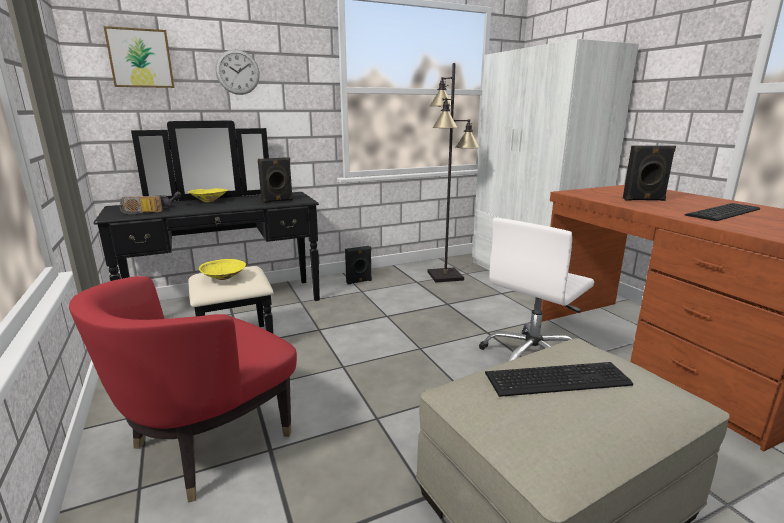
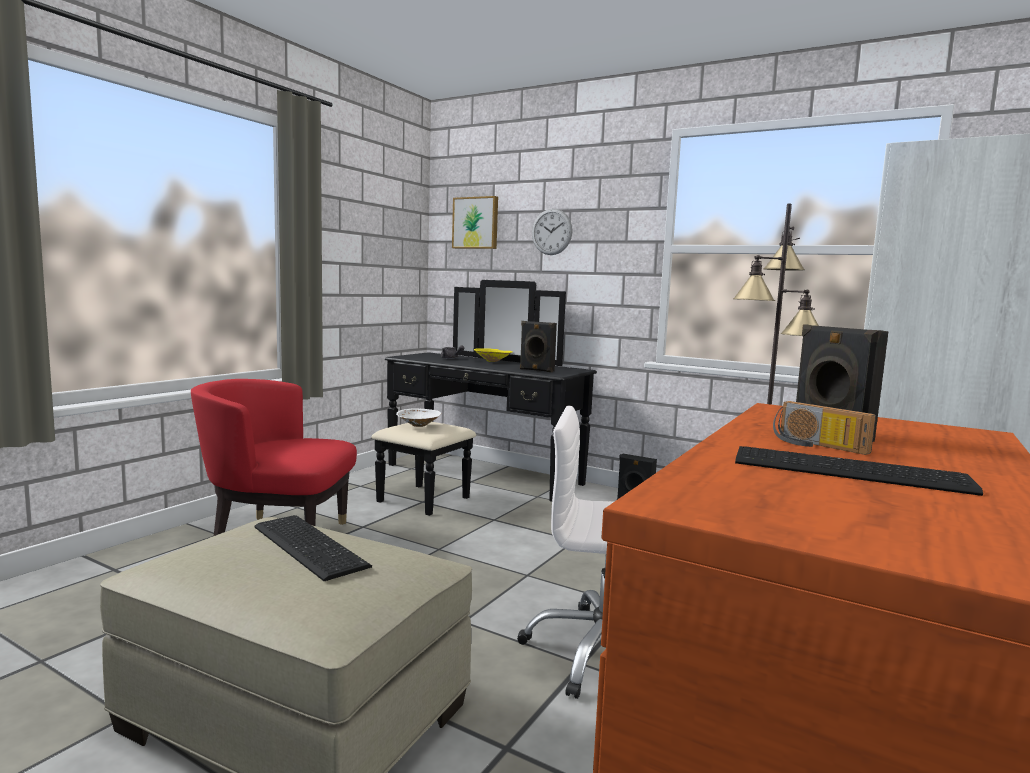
camera: 55 degrees right, 10 degrees down
radio [120,196,163,214] -> radio moved to [773,401,876,455]
yellow bowl [199,259,246,280] -> white bowl [396,409,441,427]

